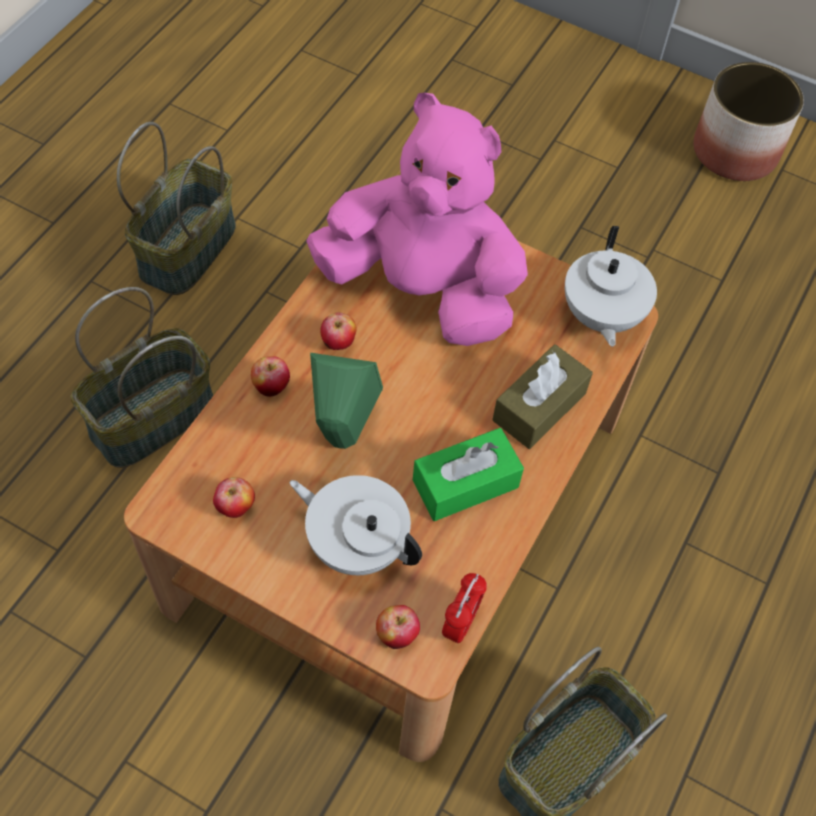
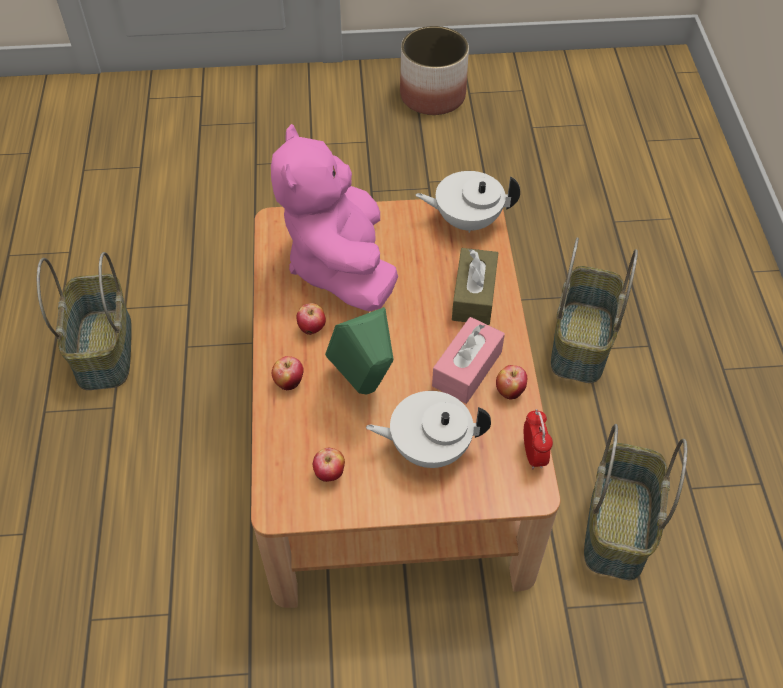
camera: 30 degrees left, 5 degrees down
basket [71,287,213,468] -> basket moved to [551,237,638,383]
pink plush toy [306,93,528,346] -> pink plush toy turned 90 degrees counterclockwise [271,124,398,312]
apple [376,605,420,649] -> apple moved to [496,365,527,400]
green tissue box [413,428,524,521] -> pink tissue box [432,317,505,404]
white teapot [565,226,657,347] -> white teapot turned 120 degrees clockwise [416,171,520,233]

